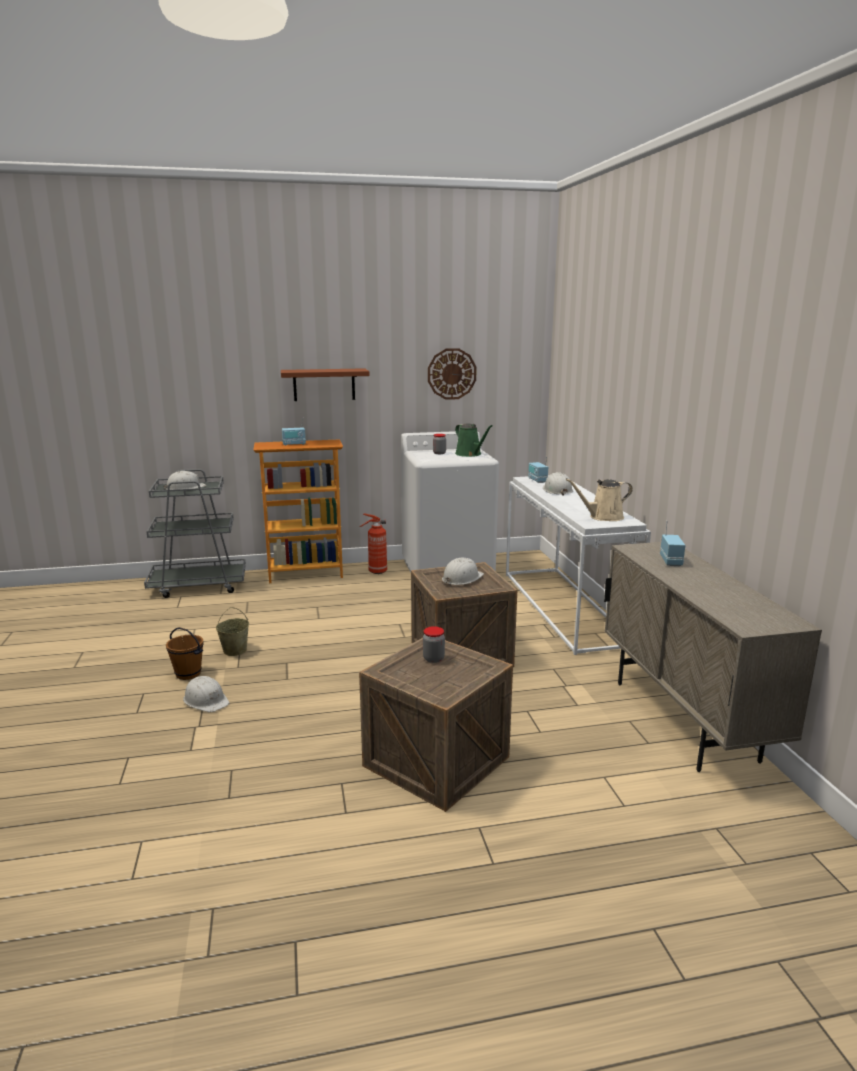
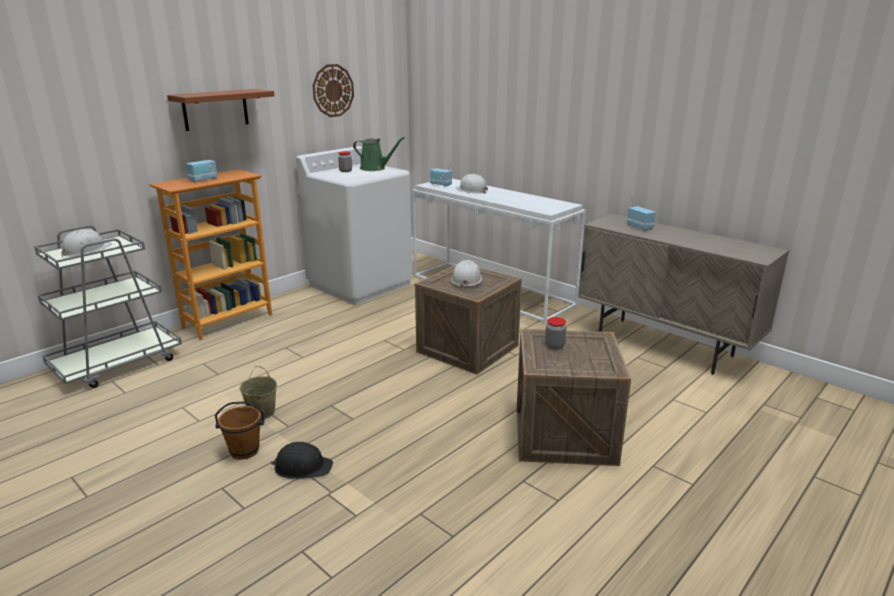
camera: 35 degrees left, 5 degrees up
white hard hat [183,676,229,712] -> black hard hat [270,442,333,479]
fire extinguisher [360,513,387,574] -> none
beige watering can [566,478,633,521] -> none

